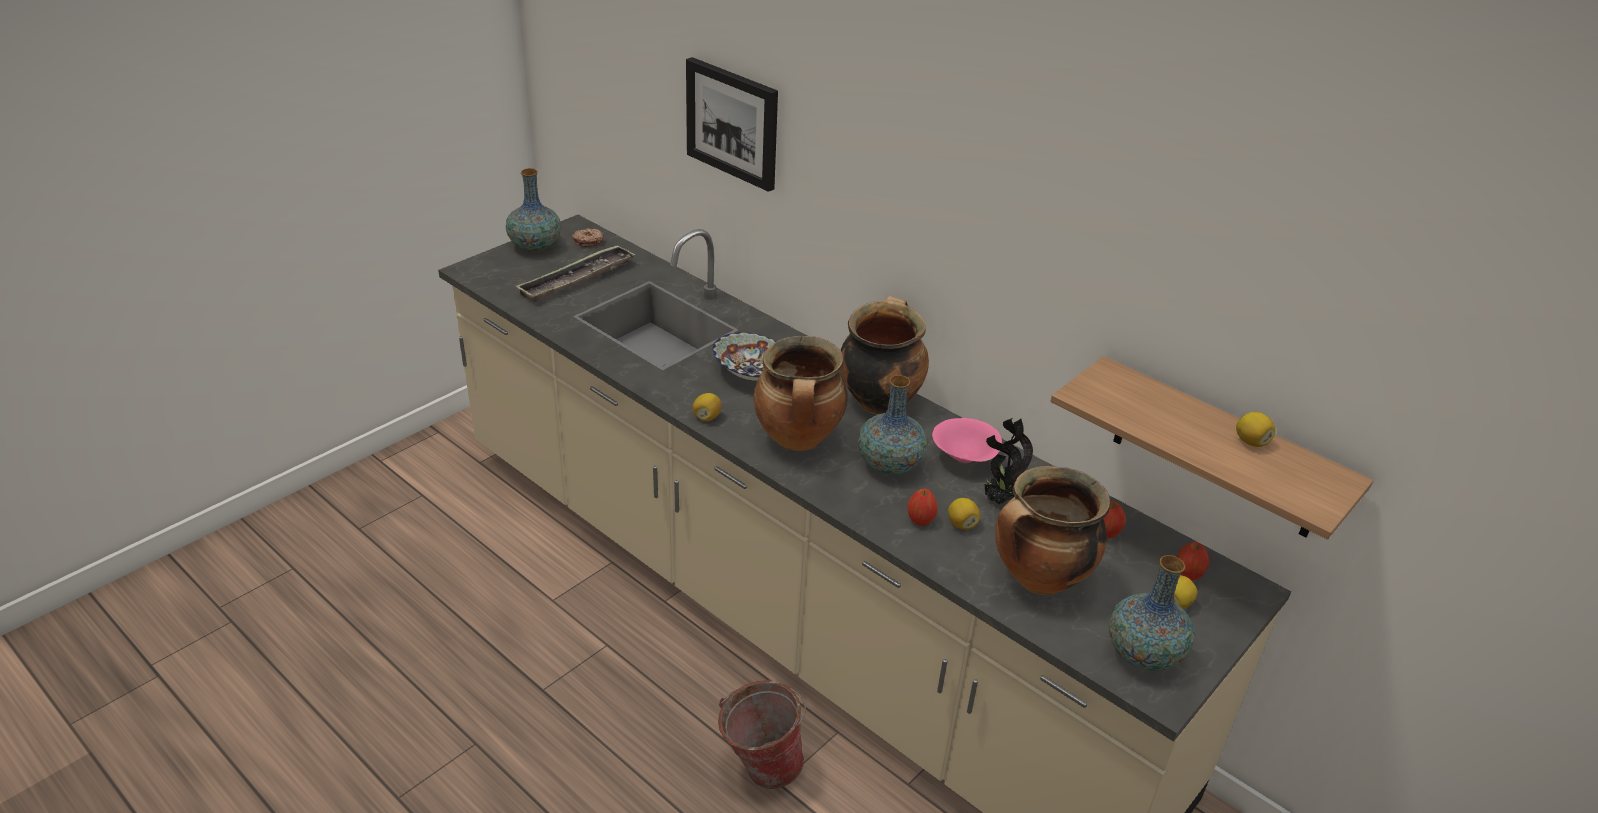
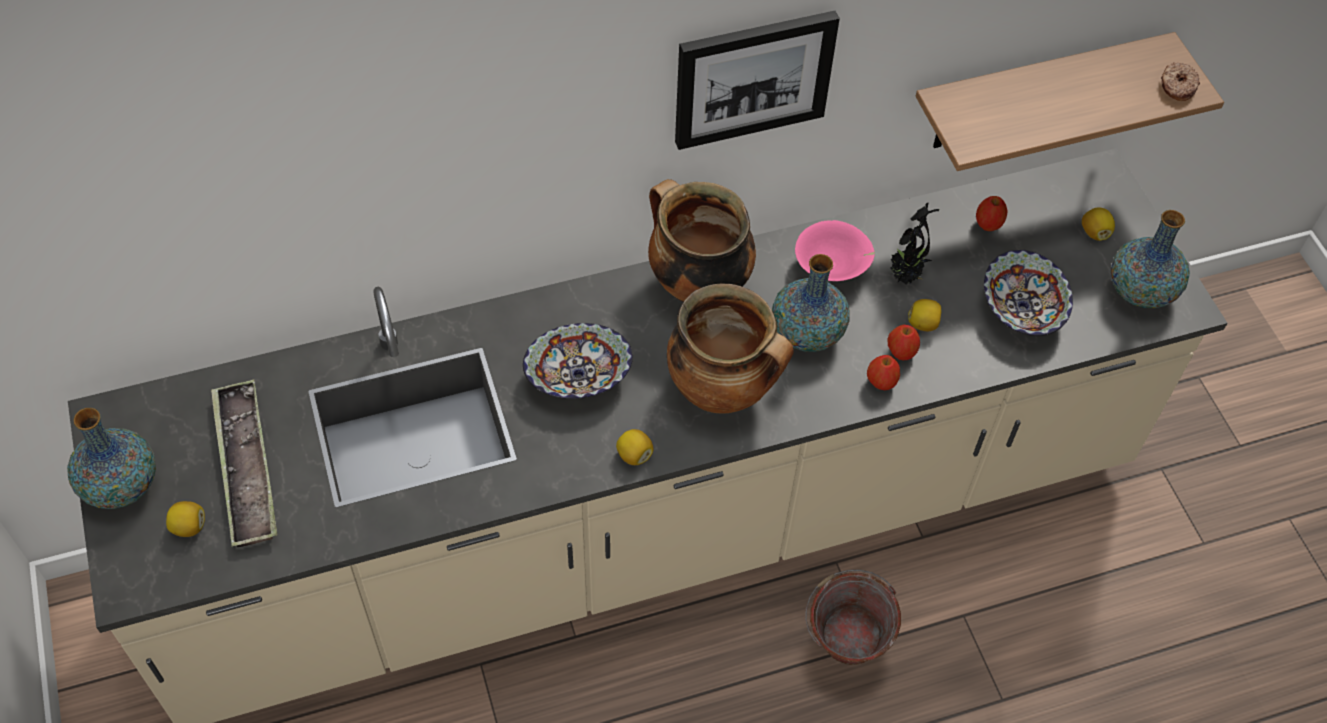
camera: 60 degrees left, 20 degrees up
donut [572,228,603,247] -> donut moved to [1161,62,1200,101]
picture [686,57,778,192] -> picture moved to [675,11,840,150]
cooking pot [995,466,1110,595] -> bowl [984,250,1073,336]
apple [1177,542,1209,580] -> apple moved to [867,355,900,390]
lemon [1236,412,1275,447] -> lemon moved to [166,501,205,537]

